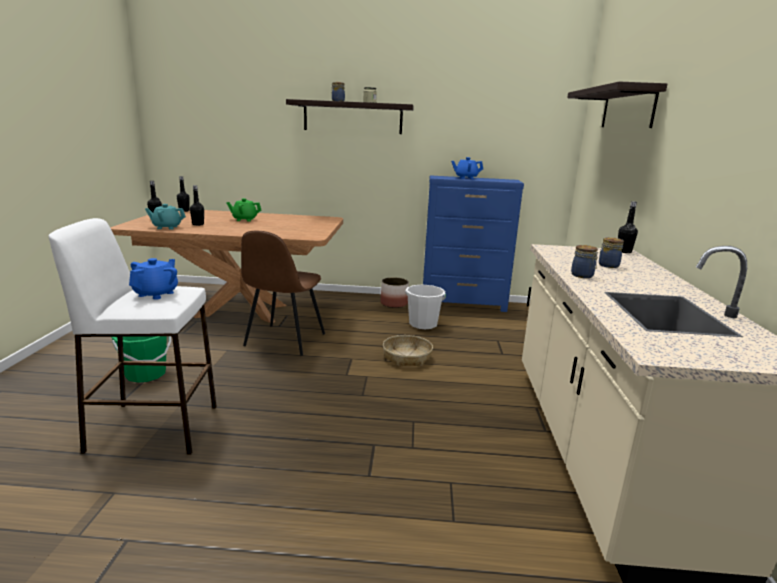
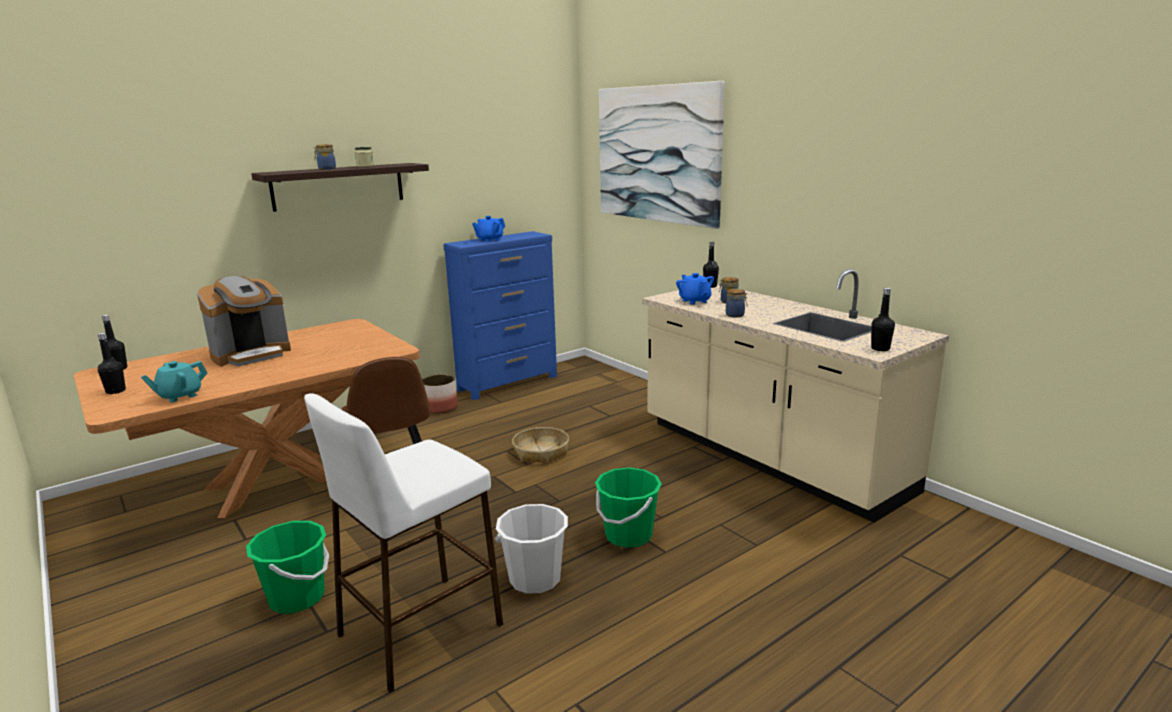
camera: 40 degrees left, 0 degrees up
blue teapot [129,258,178,300] -> blue teapot moved to [676,273,714,305]
black bottle [190,185,204,226] -> black bottle moved to [871,288,895,351]
green teapot [226,198,261,222] -> coffee machine [197,276,291,367]
white bucket [405,285,446,329] -> white bucket moved to [495,504,568,594]
shelf [567,82,667,128] -> picture [599,81,725,229]
none -> green bucket [595,468,662,548]

